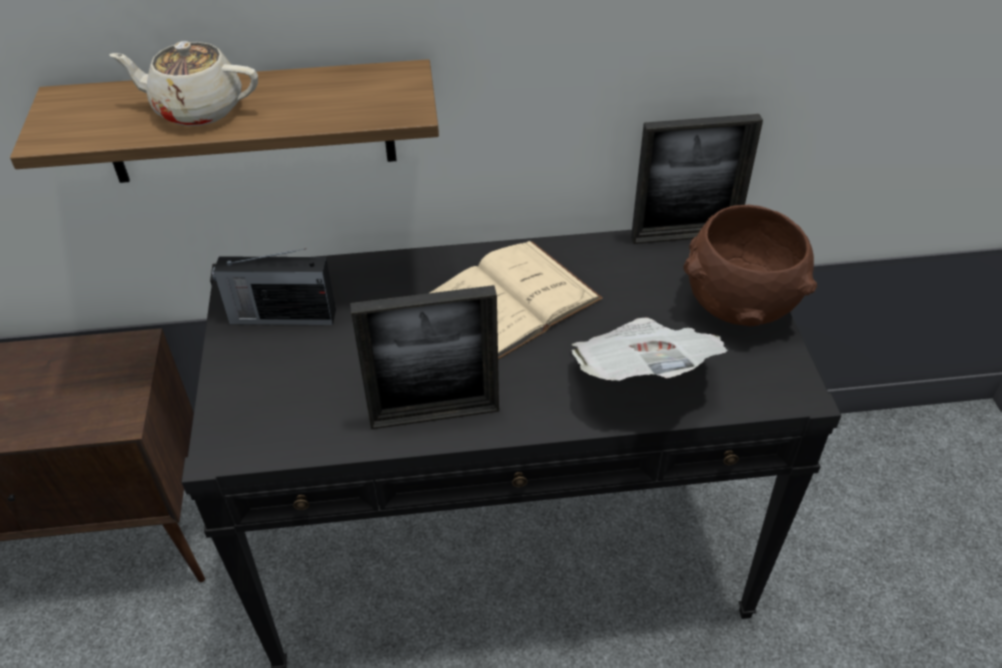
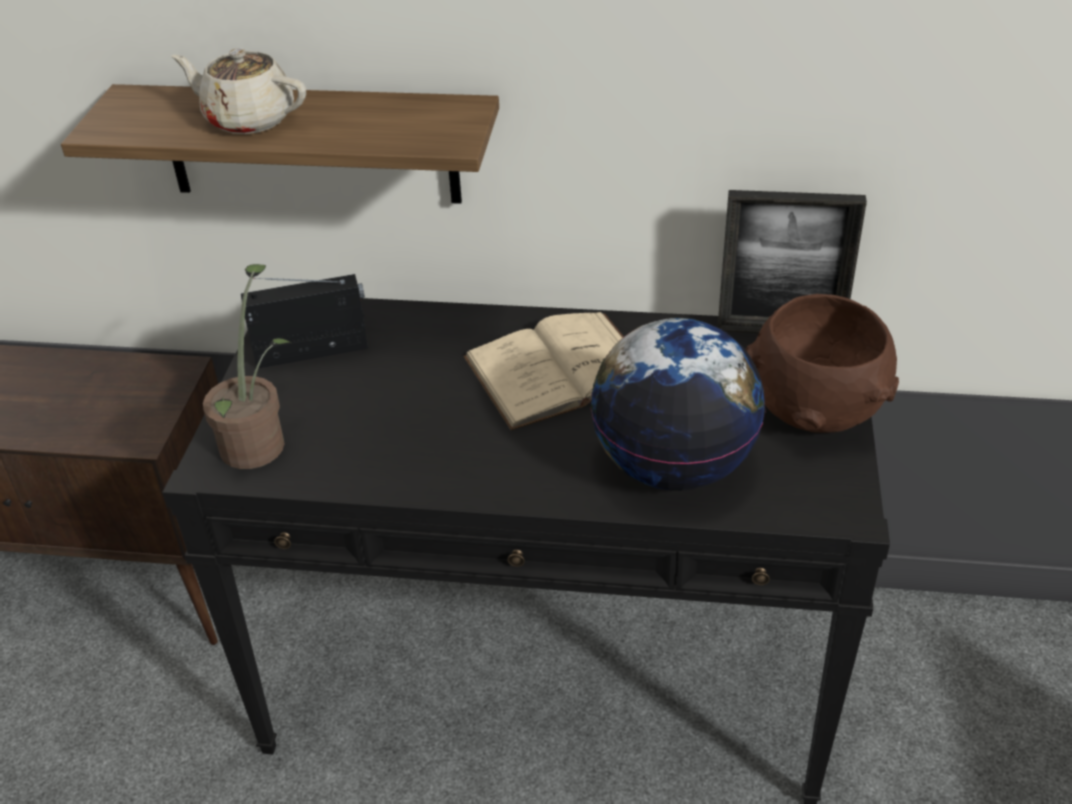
camera: 15 degrees right, 5 degrees down
radio [212,248,336,325] -> radio turned 150 degrees clockwise [241,274,368,369]
picture frame [350,285,499,429] -> none
newspaper [572,317,728,381] -> globe [590,318,765,491]
none -> potted plant [203,264,291,469]

